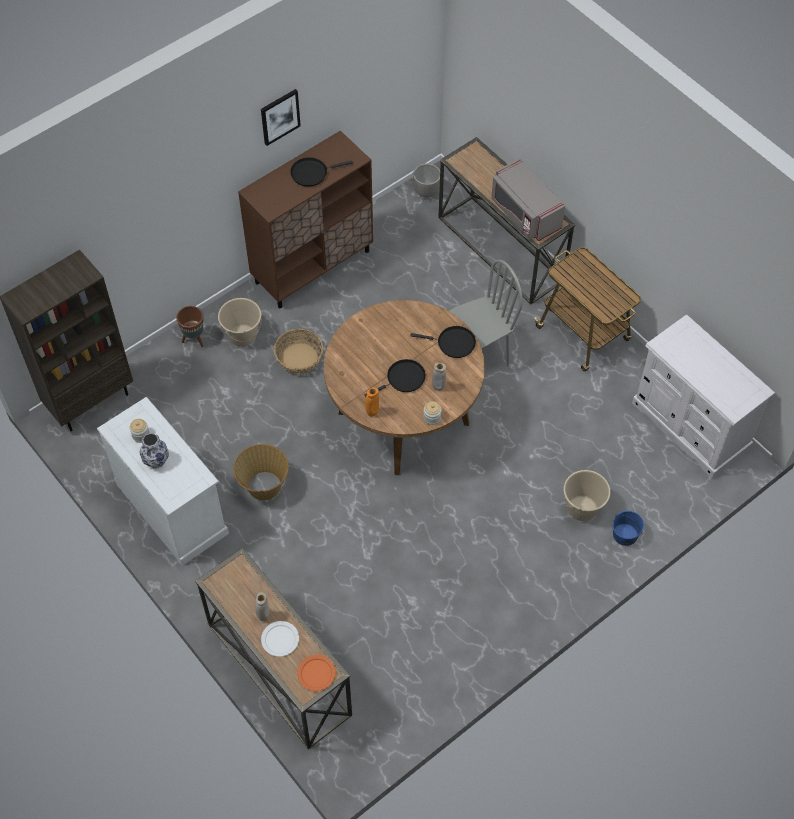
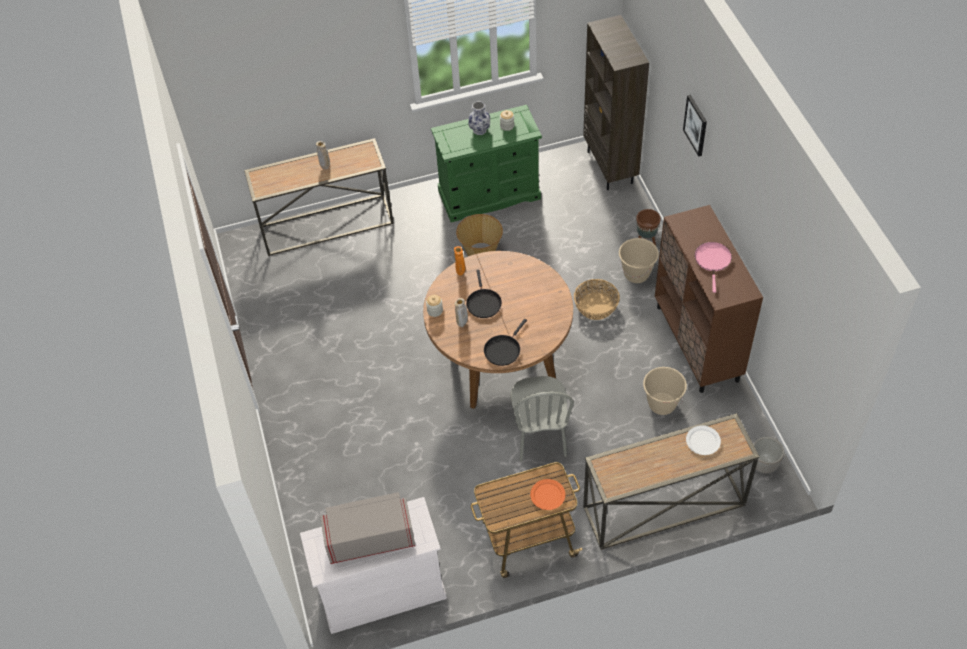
camera: 115 degrees right, 5 degrees down
white dresser [97,397,229,566] -> green dresser [431,105,542,222]
picture [261,89,301,146] -> picture moved to [683,95,707,156]
white plate [261,621,299,657] -> white plate moved to [686,426,721,455]
black frying pan [290,157,353,187] -> pink frying pan [695,242,732,293]
orange plate [297,655,336,691] -> orange plate moved to [530,479,565,510]
grey microwave [491,158,565,241] -> grey microwave moved to [320,492,415,564]
beige bucket [563,470,610,521] -> beige bucket moved to [643,367,687,415]
blue bucket [612,511,644,546] -> none

